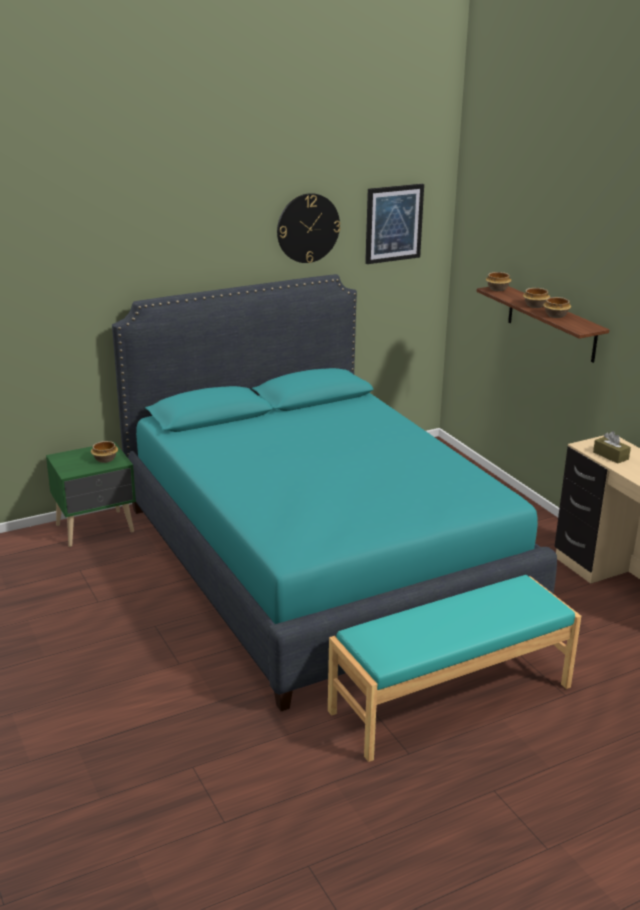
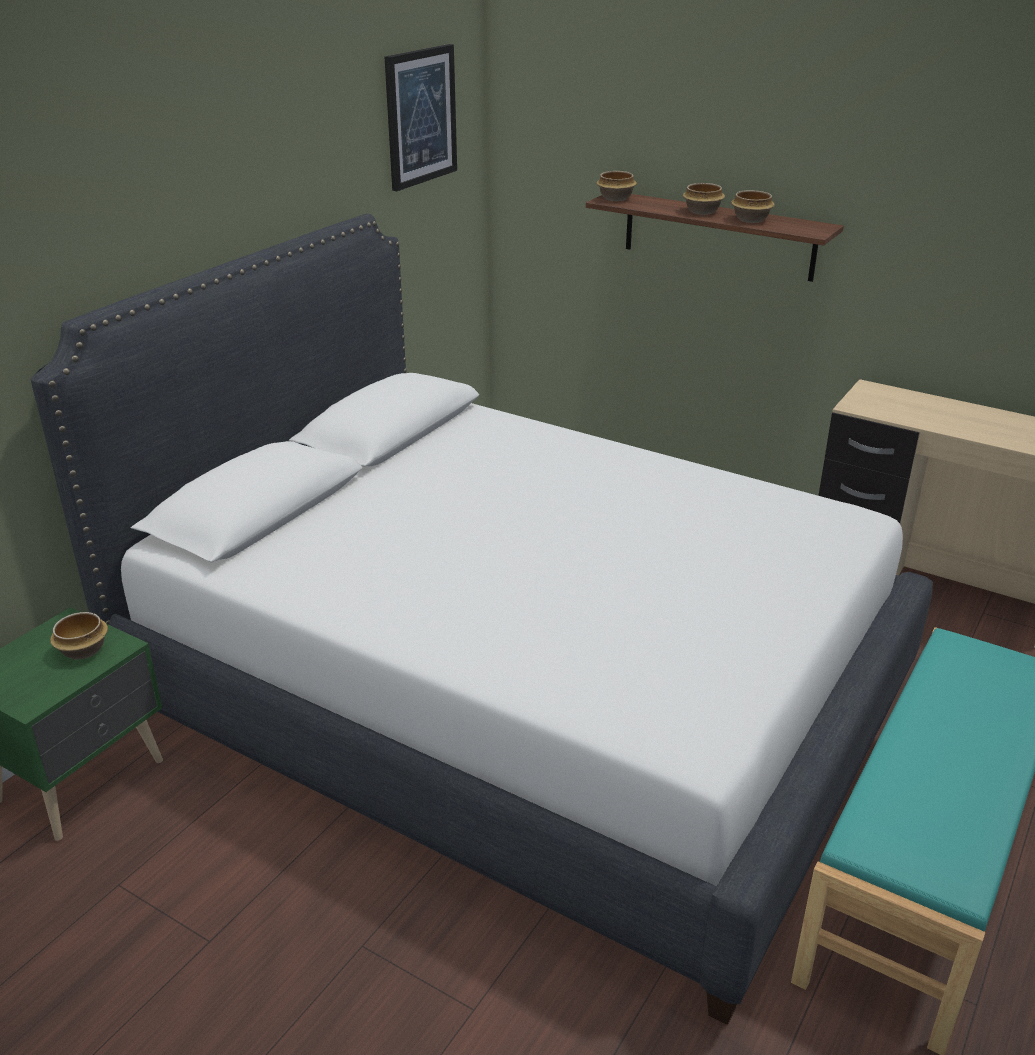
camera: 30 degrees left, 5 degrees up
turquoise bed [112,274,557,711] -> white bed [31,214,933,1025]
wall clock [277,193,340,263] -> none
brown tissue box [593,431,631,464] -> none

